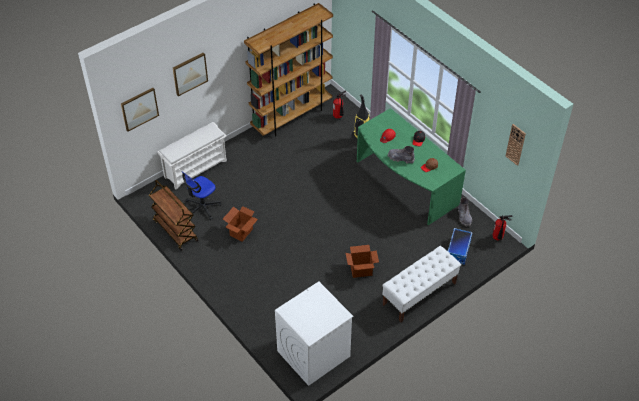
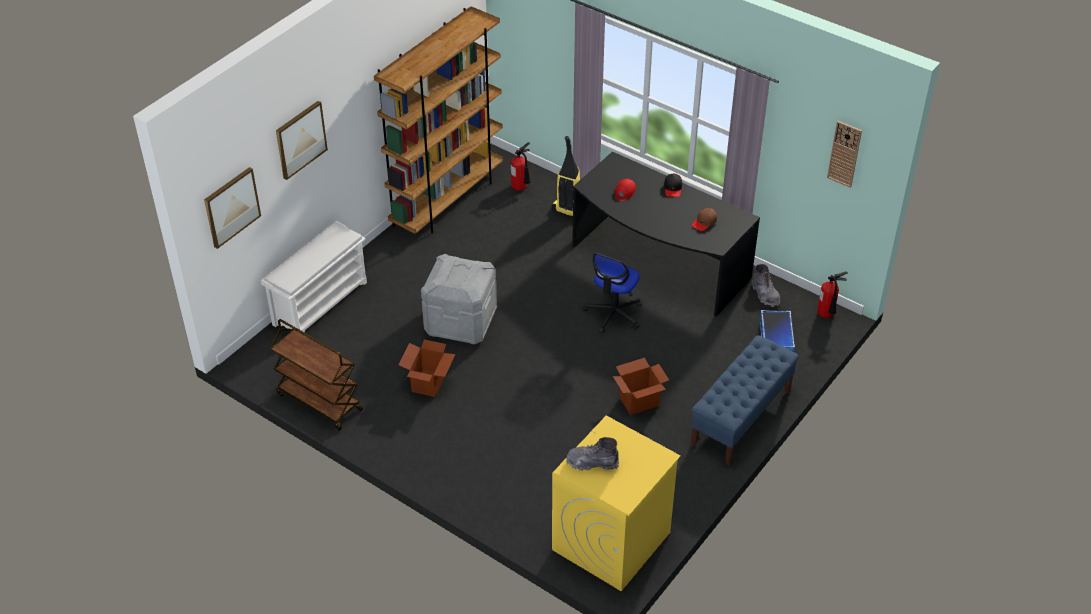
camera: 15 degrees left, 5 degrees down
office chair [181,171,221,220] -> office chair moved to [583,253,641,333]
white washing machine [275,281,353,386] -> yellow washing machine [552,416,681,591]
green desk [357,108,466,225] -> black desk [572,151,760,317]
white bench [382,246,461,322] -> blue bench [691,335,799,465]
grey boot [388,146,415,164] -> grey boot moved to [566,437,619,471]
none -> grey storage box [421,254,497,344]

